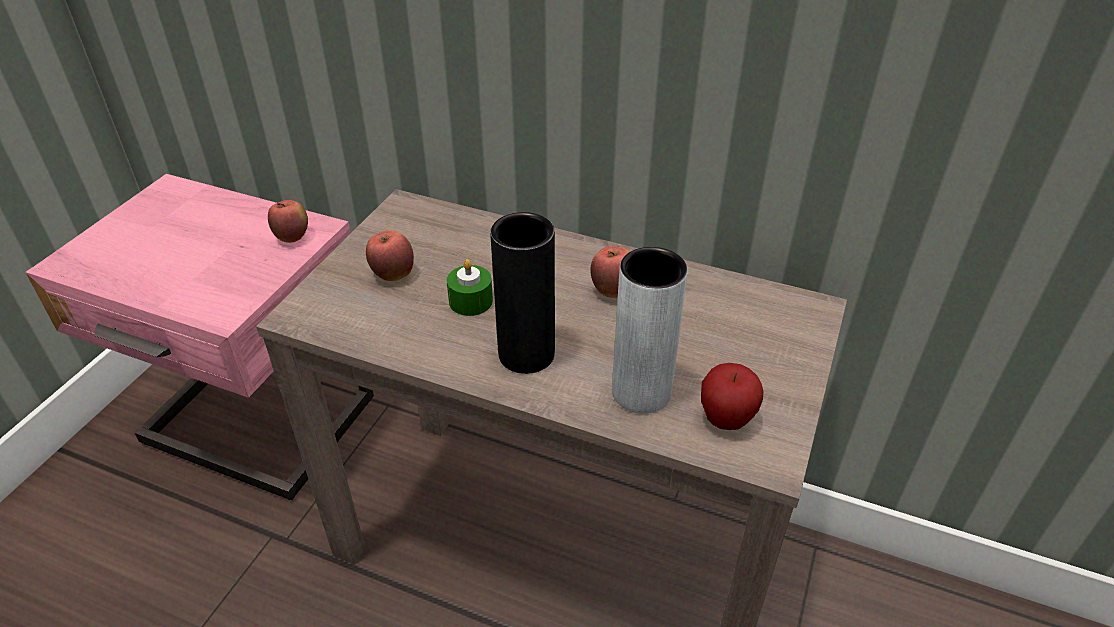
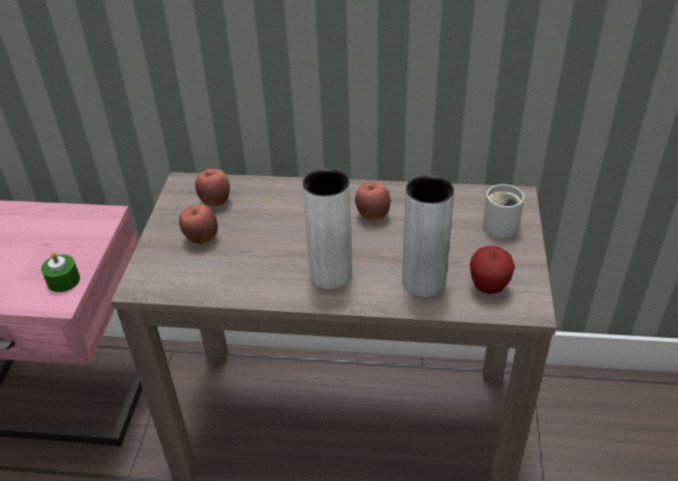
camera: 15 degrees left, 0 degrees up
apple [268,200,308,243] -> apple moved to [195,169,230,206]
green candle [447,259,493,316] -> green candle moved to [41,252,80,292]
black vase [490,212,555,374] -> white vase [302,168,352,289]
none -> white mug [483,184,524,239]

